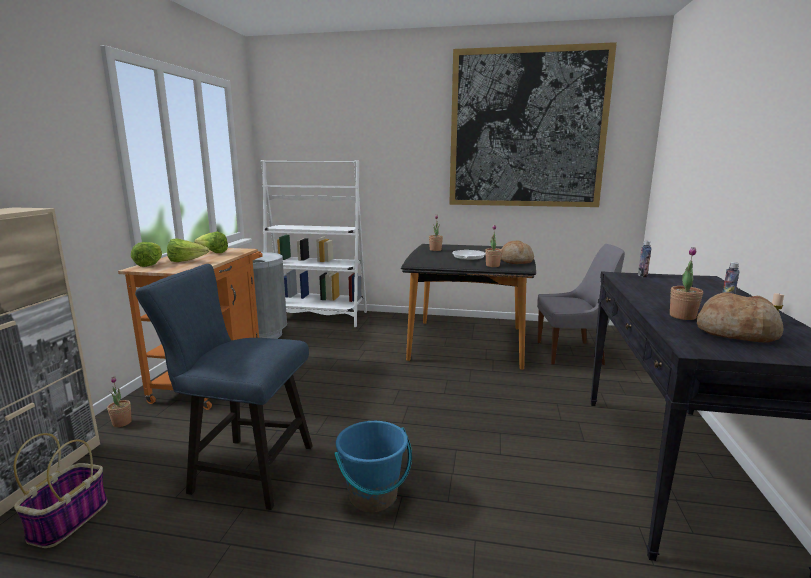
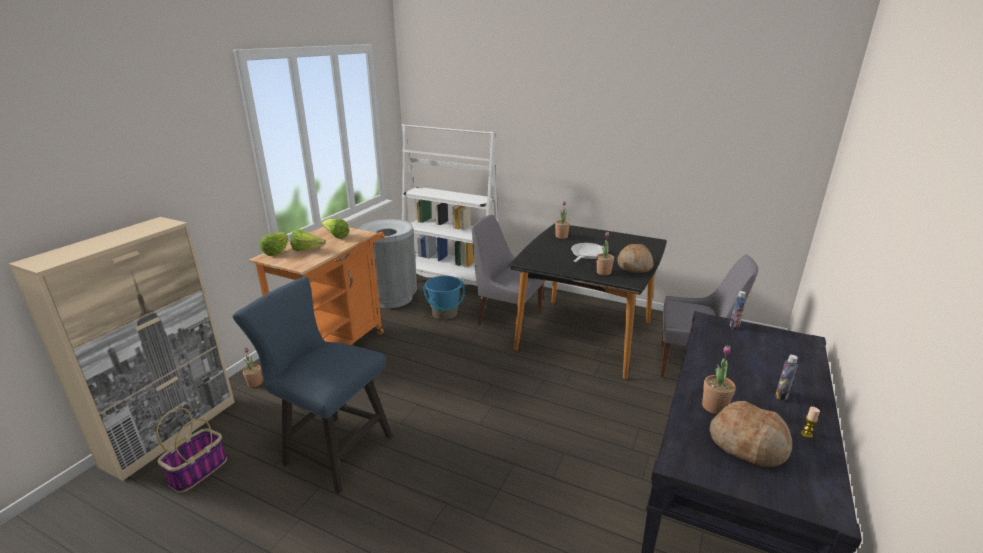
camera: 15 degrees right, 10 degrees up
blue bucket [334,421,412,512] -> blue bucket moved to [423,276,465,320]
picture [449,42,617,207] -> none
none -> grey chair [472,215,545,336]

